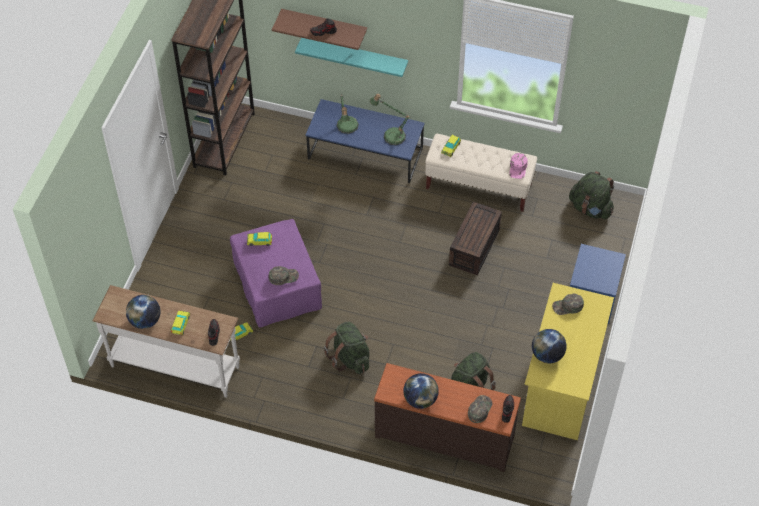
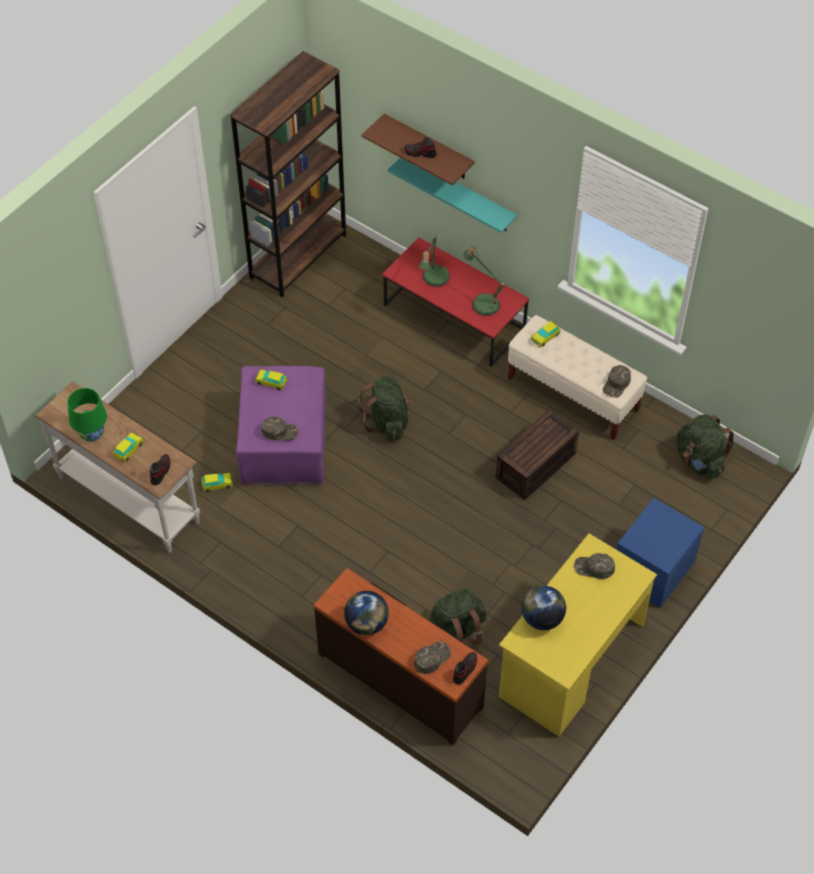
camera: 20 degrees right, 0 degrees up
globe [126,295,160,329] -> green table lamp [67,388,107,442]
blue coffee table [305,99,425,183] -> red coffee table [382,238,529,367]
green backpack [324,321,370,374] -> green backpack moved to [358,376,412,441]
pink cap [510,153,528,179] -> green cap [603,365,631,398]

